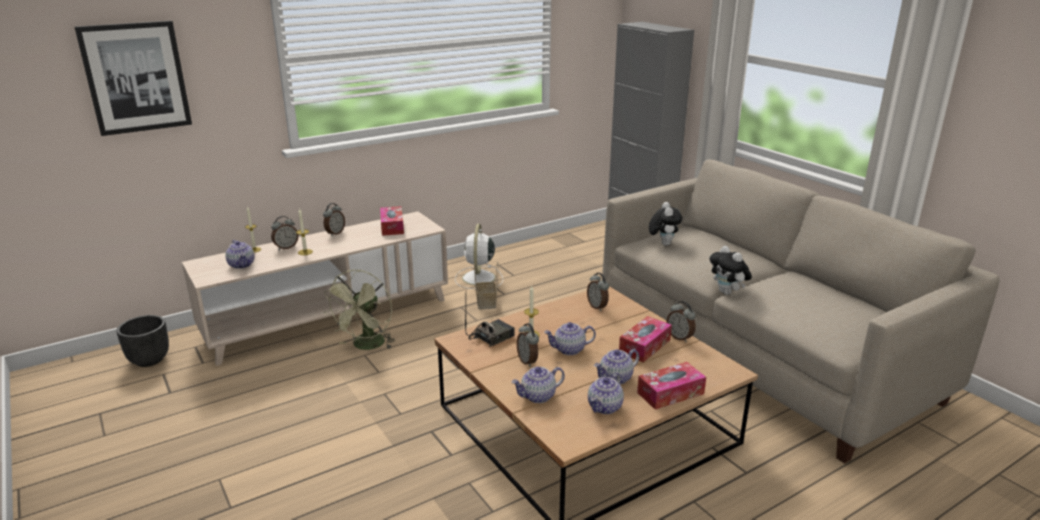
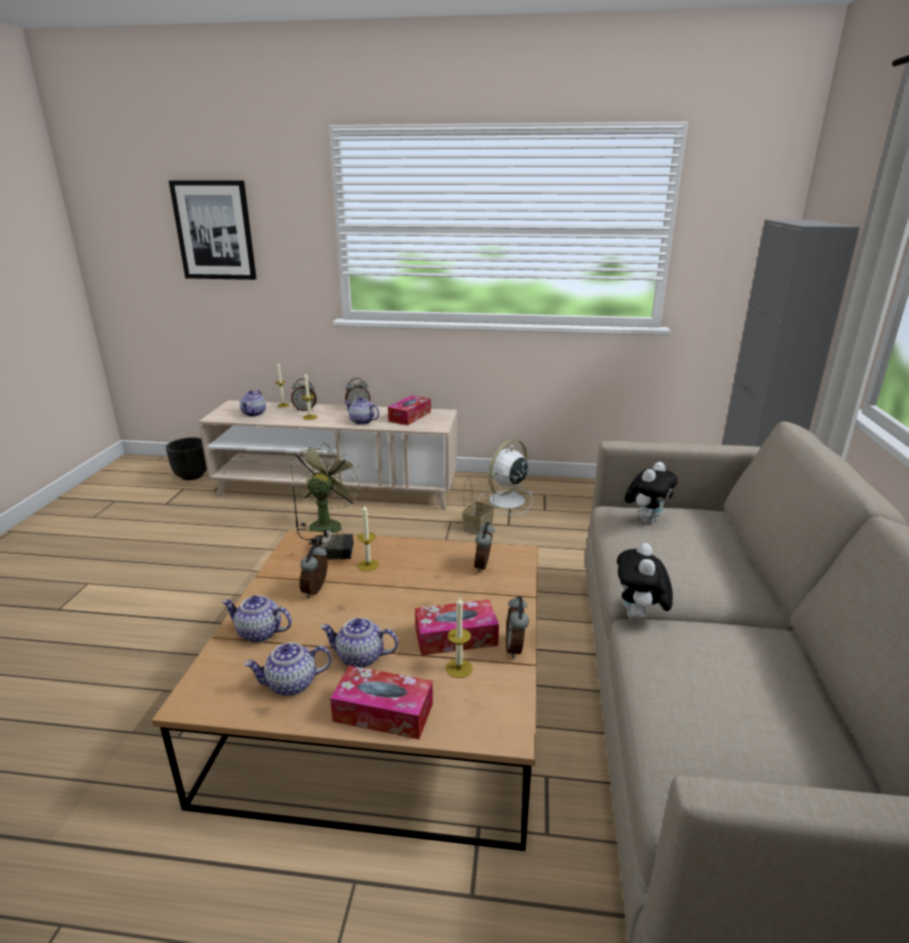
camera: 40 degrees right, 0 degrees up
green fan [324,270,396,350] -> green fan turned 135 degrees clockwise [291,442,363,533]
teapot [544,322,596,355] -> teapot moved to [344,397,380,425]
none -> candle [446,596,473,678]

